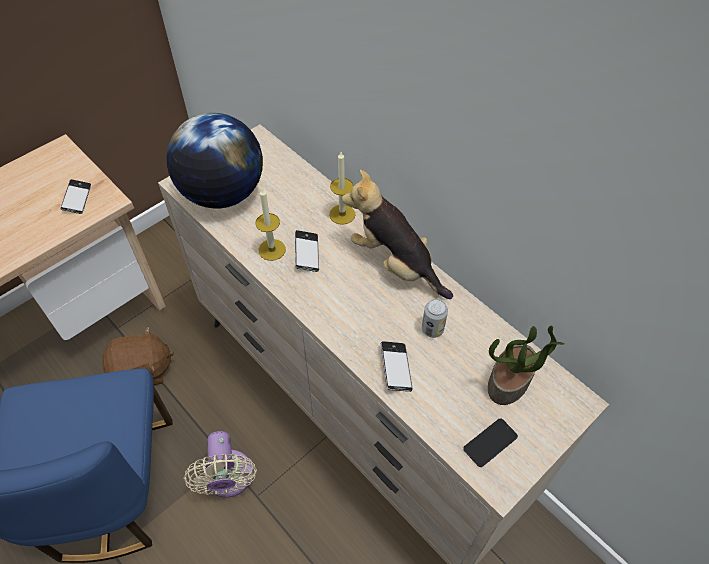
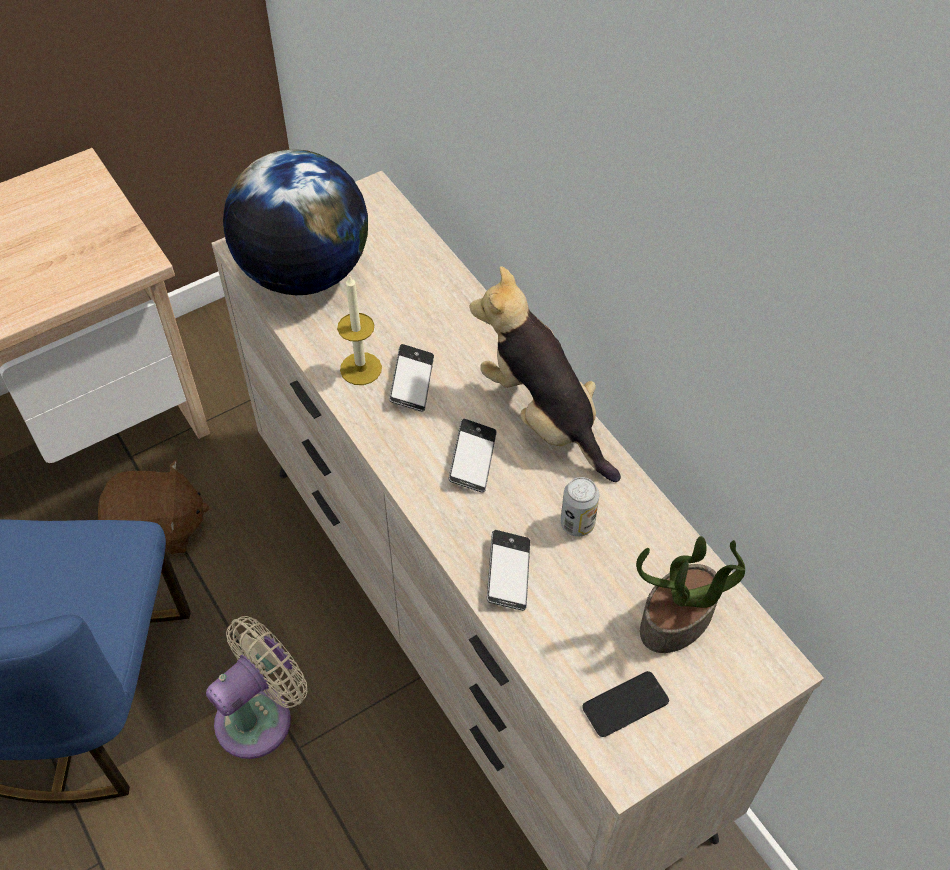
camera: 10 degrees right, 0 degrees up
phone [61,179,91,214] -> phone moved to [448,419,497,492]
beige fan [184,431,257,498] -> beige fan turned 135 degrees counterclockwise [206,616,308,759]
candle [329,152,356,225] -> none

